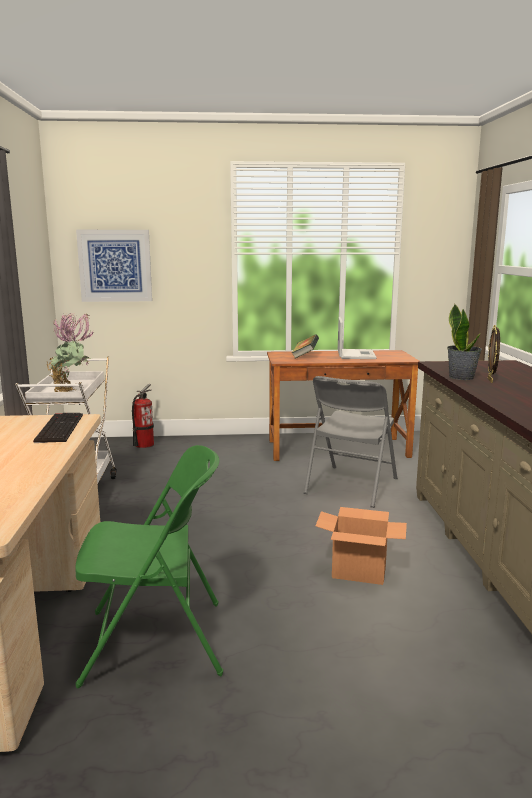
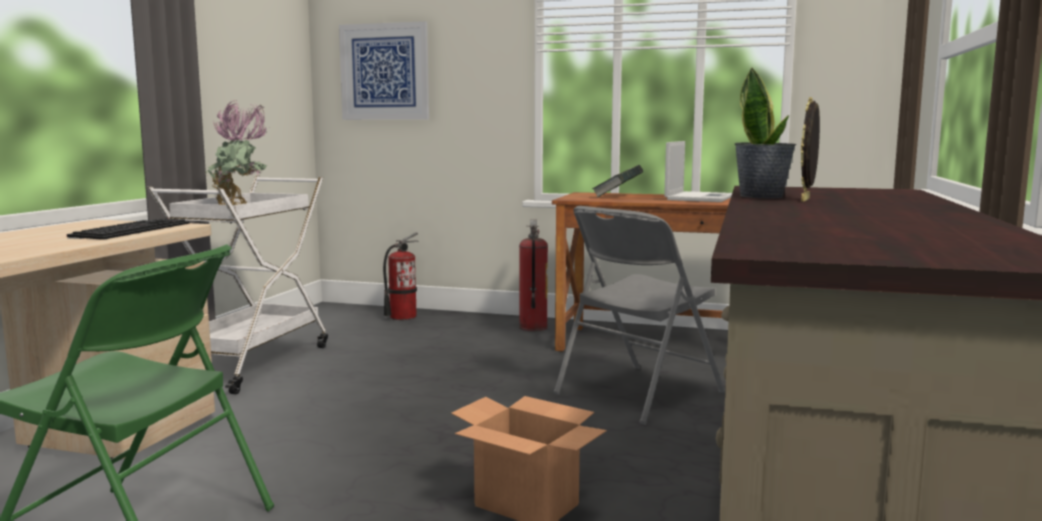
camera: 20 degrees right, 5 degrees down
none -> fire extinguisher [519,219,548,331]

